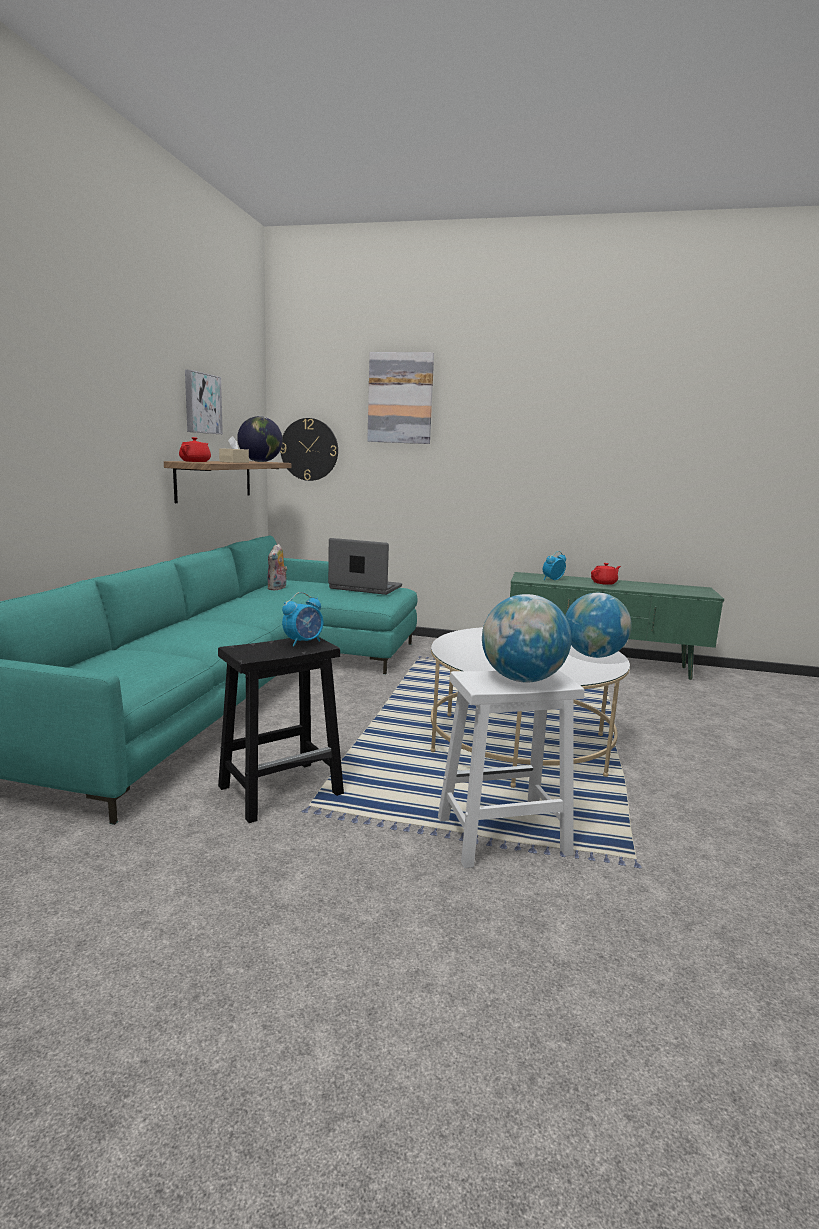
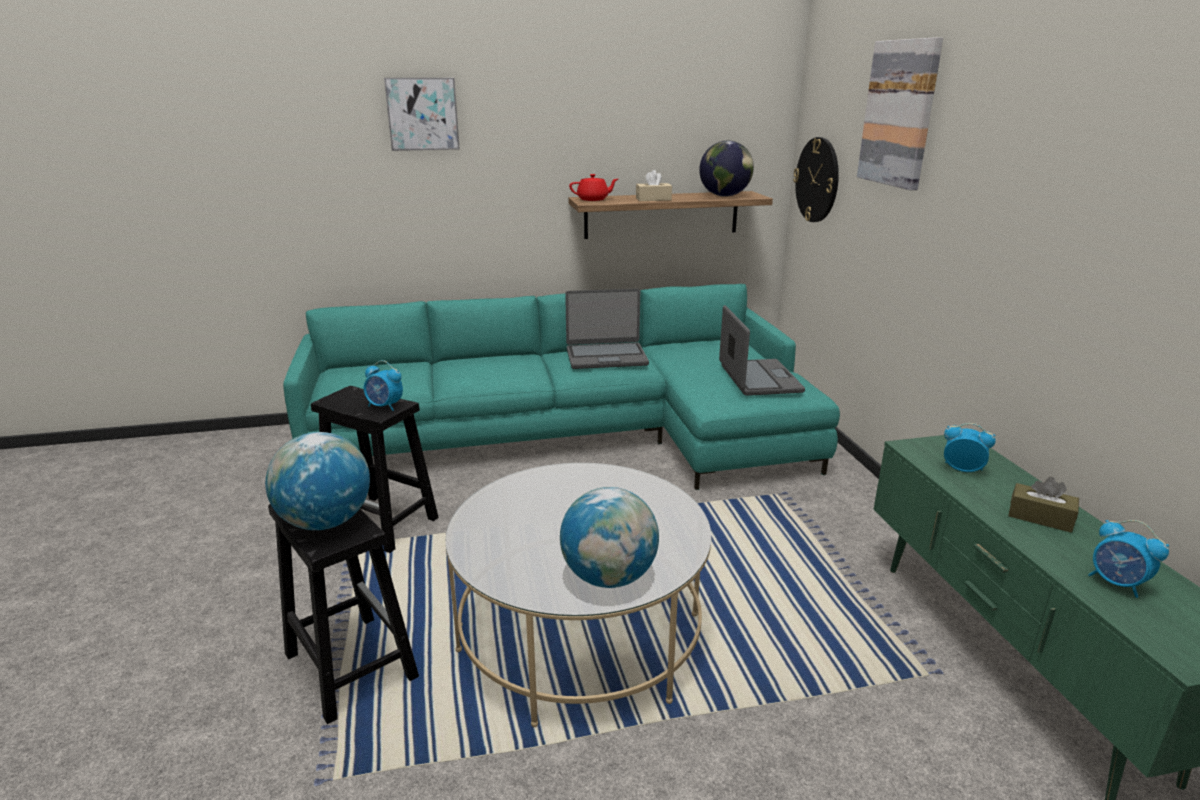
camera: 65 degrees right, 10 degrees up
picture [185,370,223,434] -> picture moved to [384,78,460,151]
plush toy [267,544,287,590] -> none
white stool [438,670,584,868] -> black stool [268,504,419,724]
red teapot [591,563,621,585] -> brown tissue box [1008,477,1079,533]
none -> laptop [565,288,649,369]
none -> alarm clock [1088,520,1169,598]

